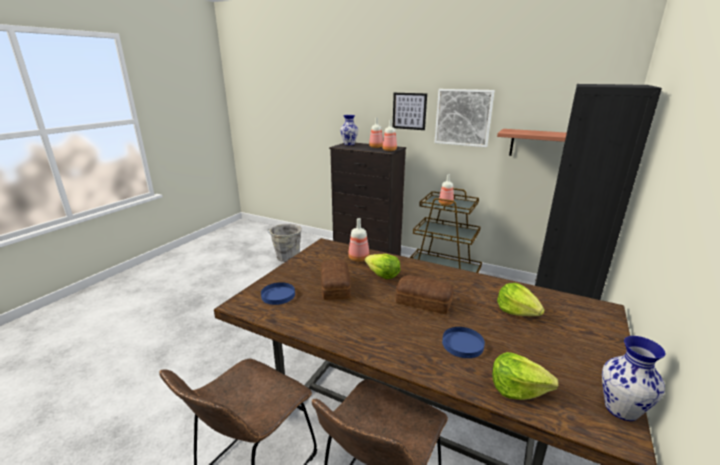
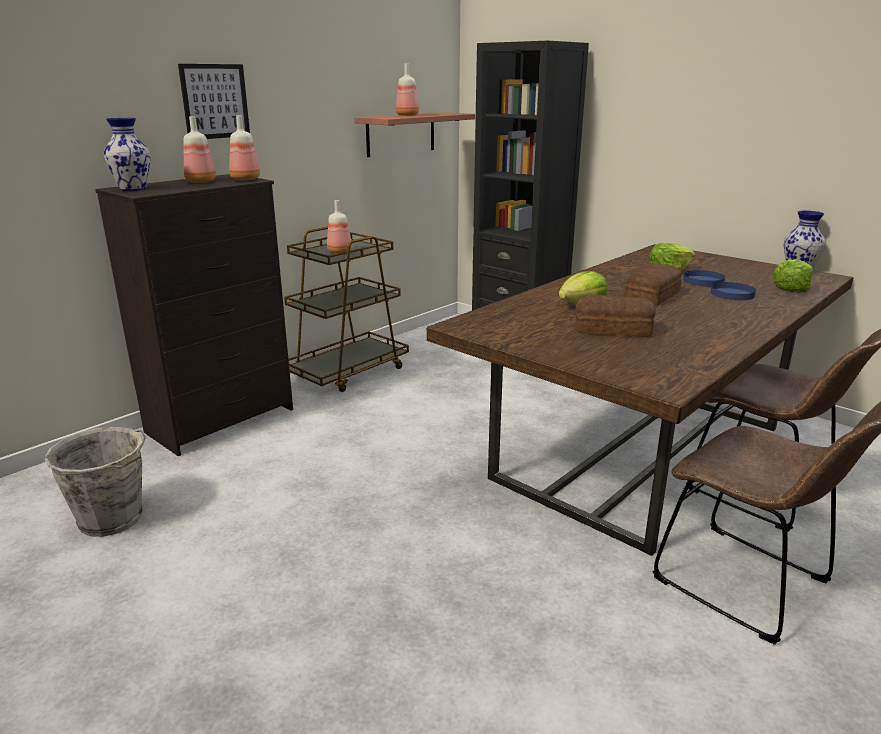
camera: 75 degrees left, 0 degrees up
blue plate [261,282,295,305] -> blue plate moved to [683,270,725,287]
bottle [348,218,370,262] -> bottle moved to [396,64,419,116]
picture [434,89,495,147] -> none

